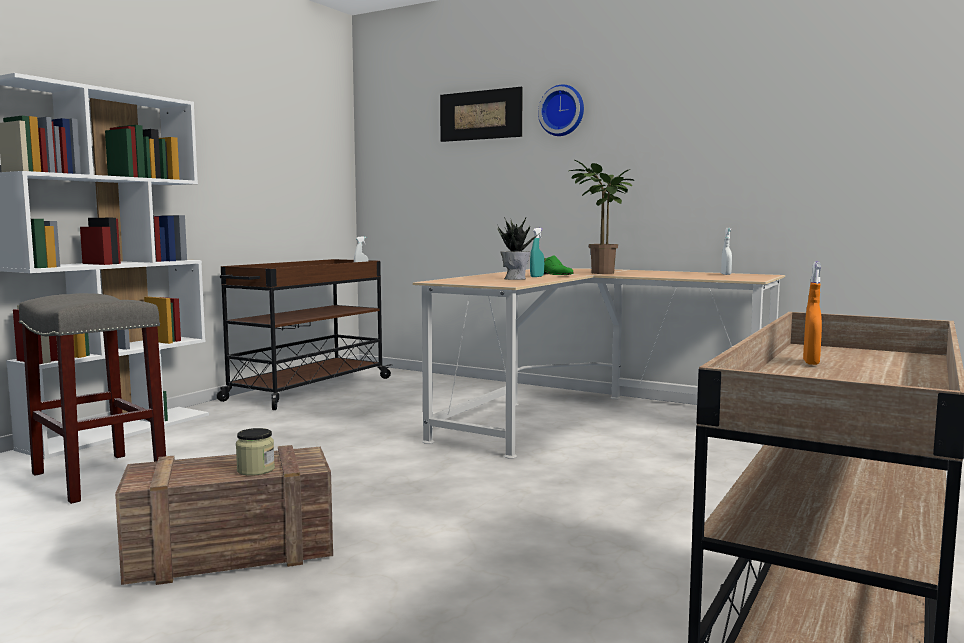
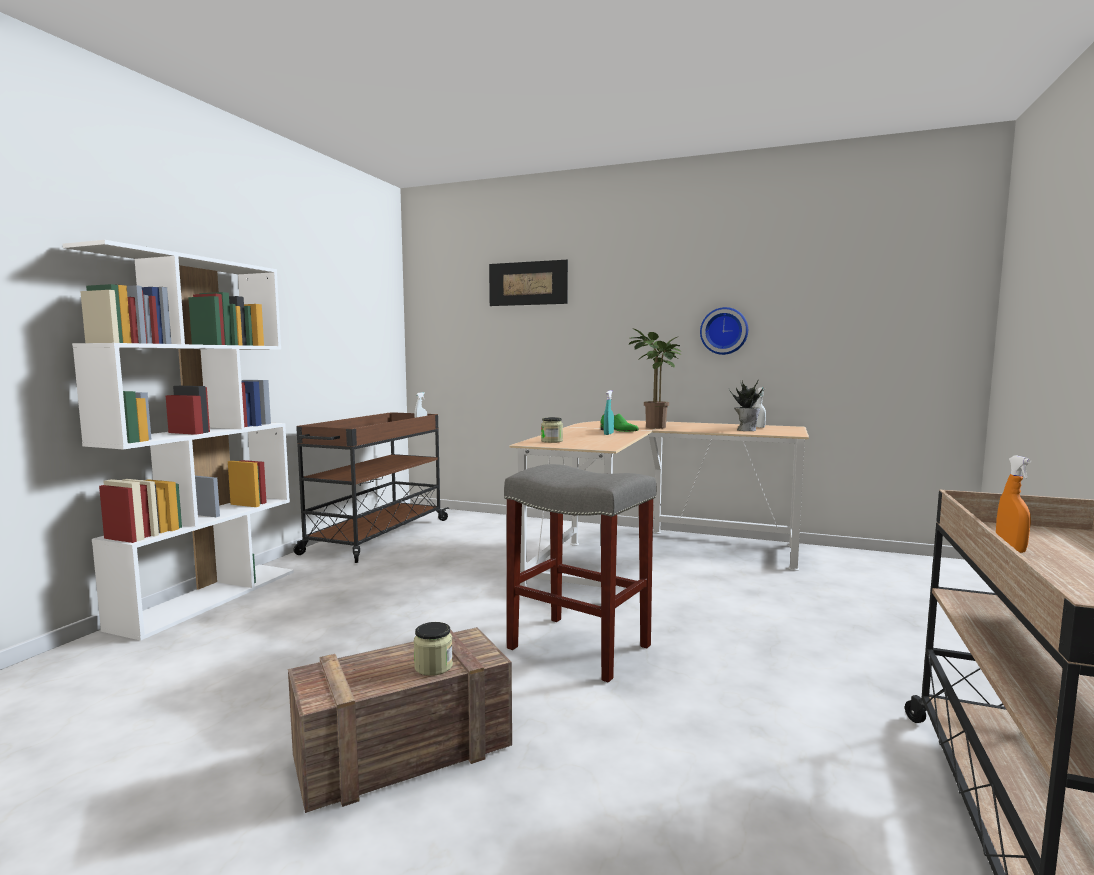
camera: 10 degrees left, 0 degrees up
grey stool [19,293,166,504] -> grey stool moved to [504,464,656,683]
potted plant [497,217,539,280] -> potted plant moved to [729,380,763,431]
wall clock [538,84,584,136] -> wall clock moved to [700,307,748,355]
none -> jar [541,417,563,443]

